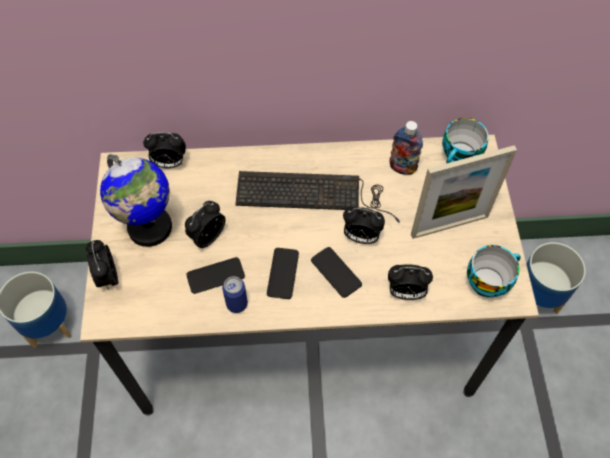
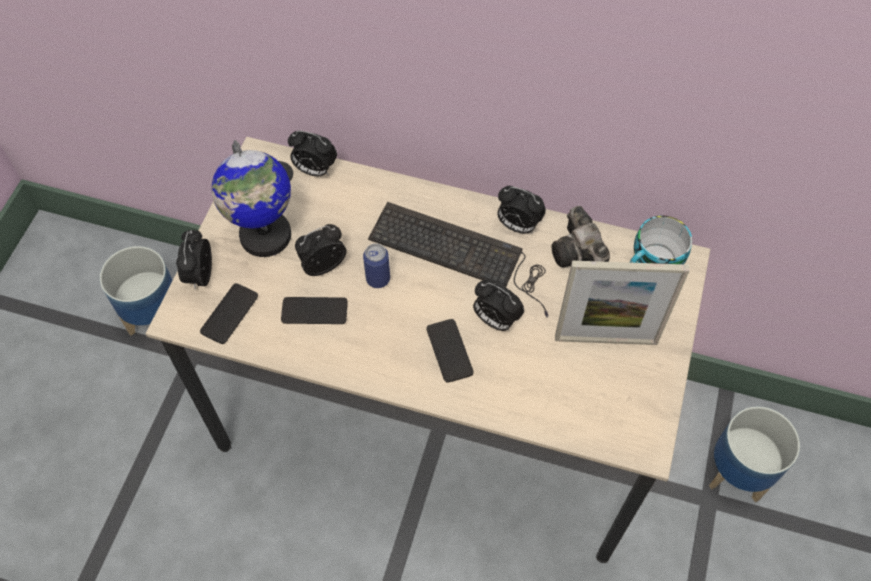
camera: 20 degrees right, 0 degrees up
can [222,276,248,313] -> can moved to [363,243,390,288]
phone [267,248,299,299] -> phone moved to [200,283,258,344]
alarm clock [388,264,433,300] -> alarm clock moved to [497,186,546,233]
bottle [390,121,423,175] -> camera [552,206,610,268]
cup [467,245,521,298] -> none

